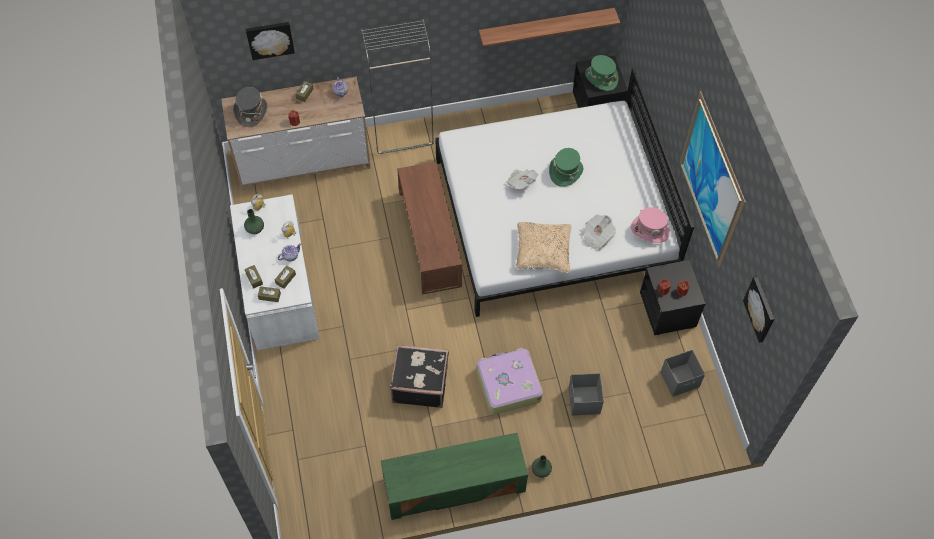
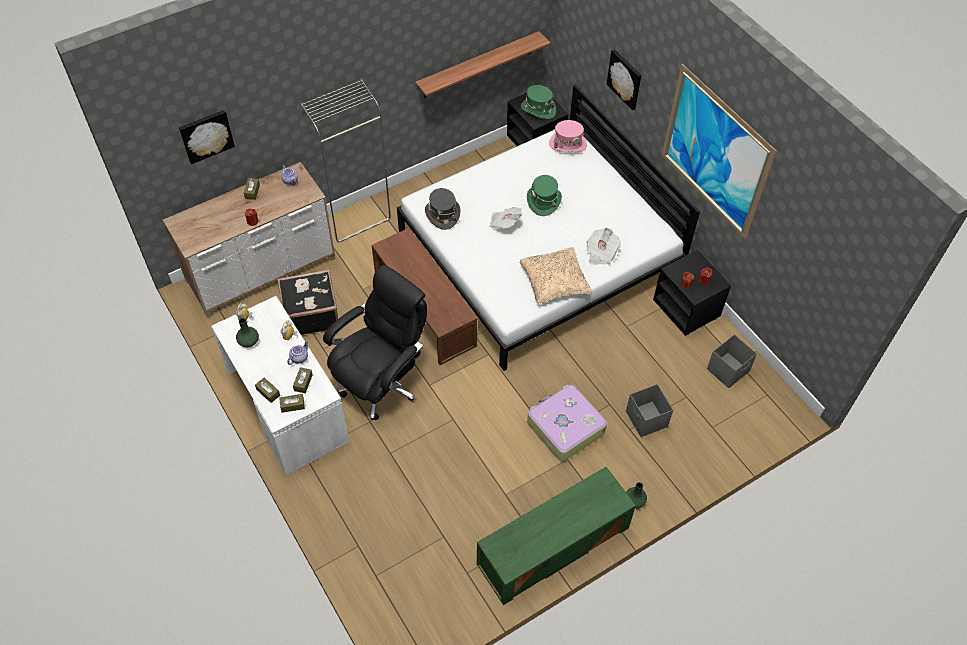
camera: 20 degrees left, 5 degrees down
grey hat [233,87,267,127] -> grey hat moved to [425,188,460,230]
black suitcase [390,345,449,408] -> black suitcase moved to [277,269,338,335]
pink hat [631,207,670,243] -> pink hat moved to [549,120,587,152]
picture [743,276,774,343] -> picture moved to [606,49,642,111]
none -> black office chair [323,265,427,420]

